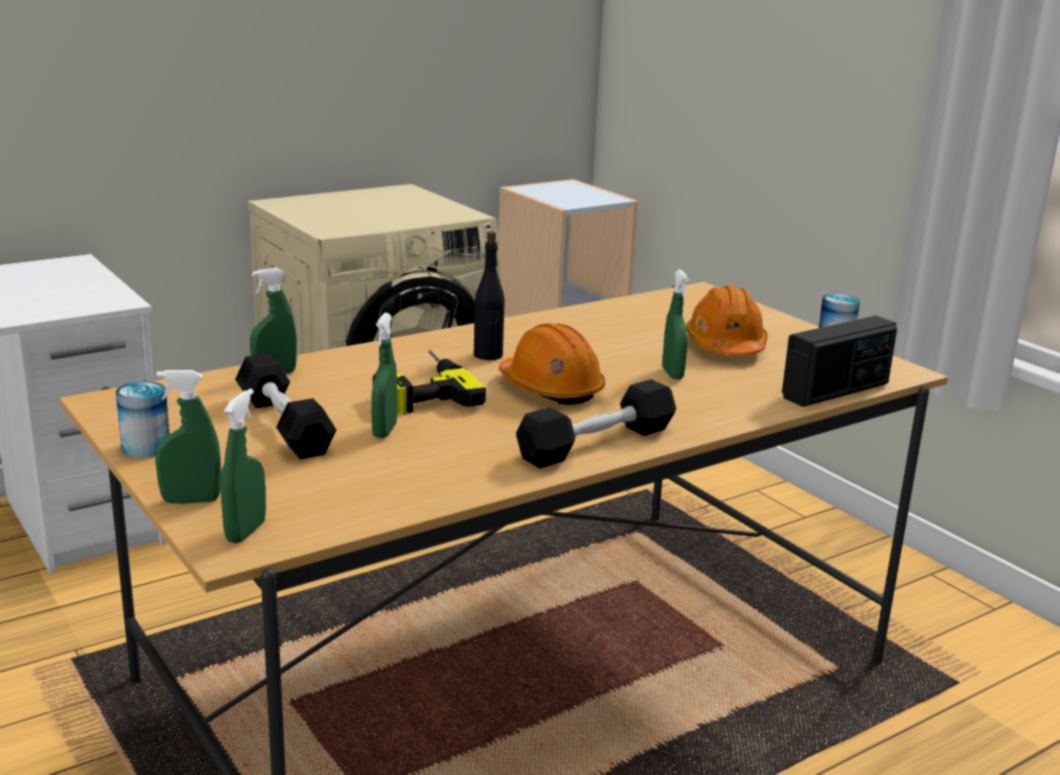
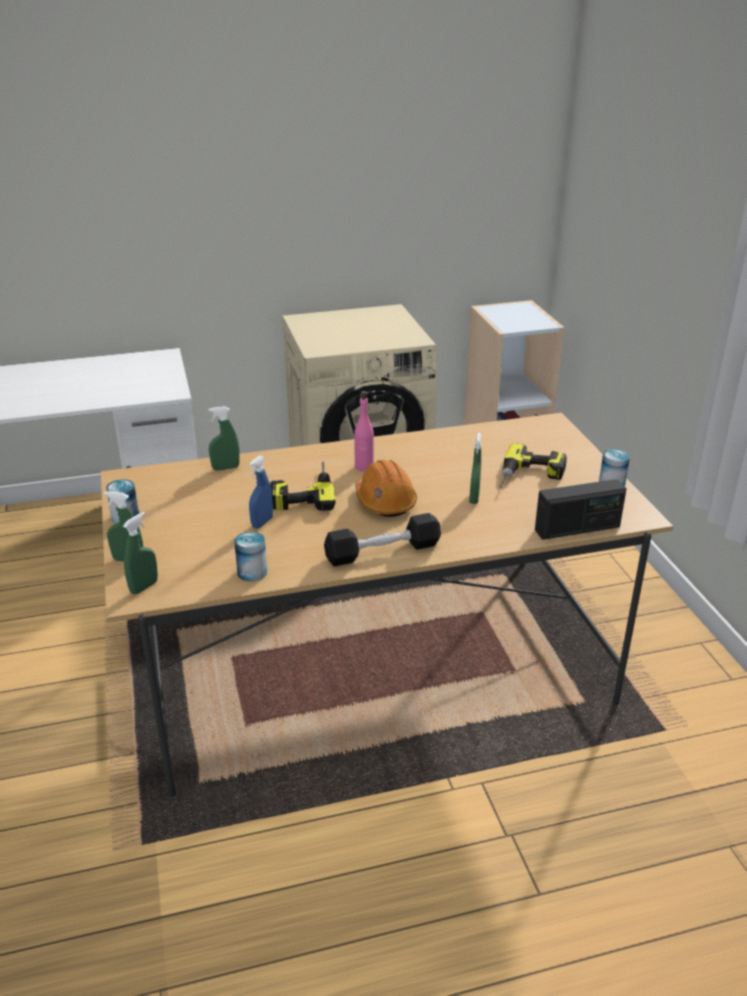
camera: 20 degrees right, 10 degrees up
black dumbbell [235,353,336,459] -> none
green spray bottle [371,313,397,438] -> blue spray bottle [249,455,273,529]
black bottle [474,231,505,360] -> pink bottle [354,391,374,472]
orange hard hat [686,285,768,355] -> power drill [499,443,567,488]
none -> can [234,531,267,582]

